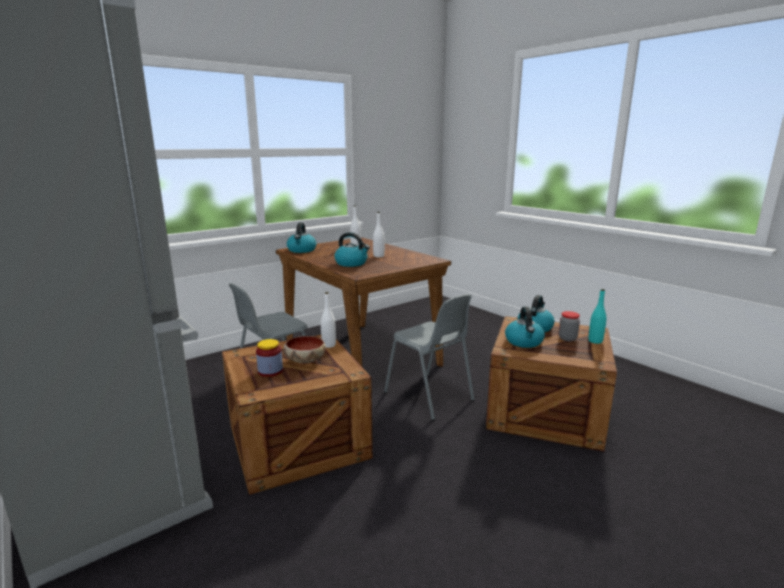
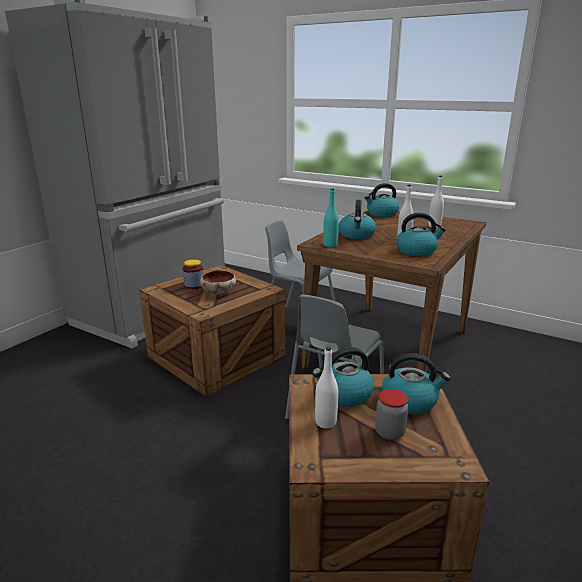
camera: 70 degrees right, 5 degrees up
white bottle [321,292,336,348] -> white bottle moved to [315,347,338,429]
turquoise bottle [588,289,606,344] -> turquoise bottle moved to [323,188,339,247]
none -> kettle [396,213,446,256]

